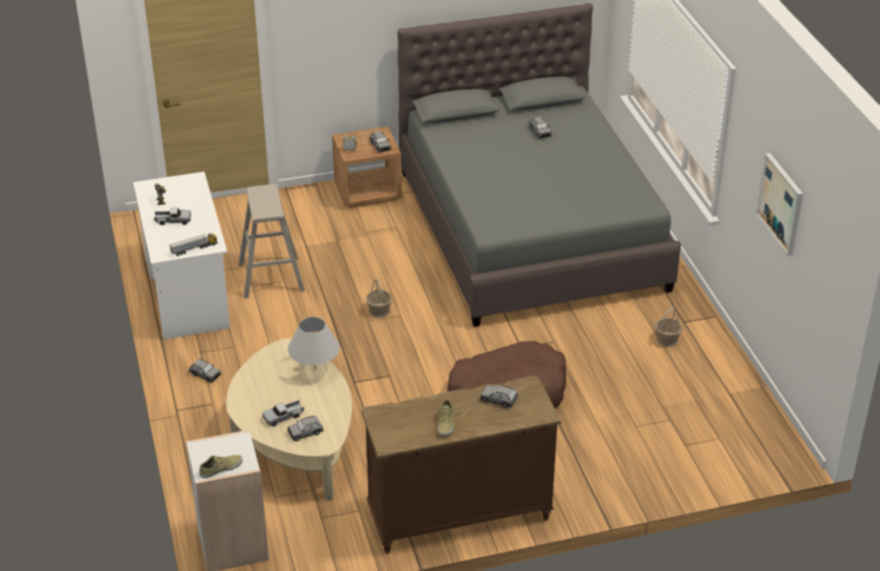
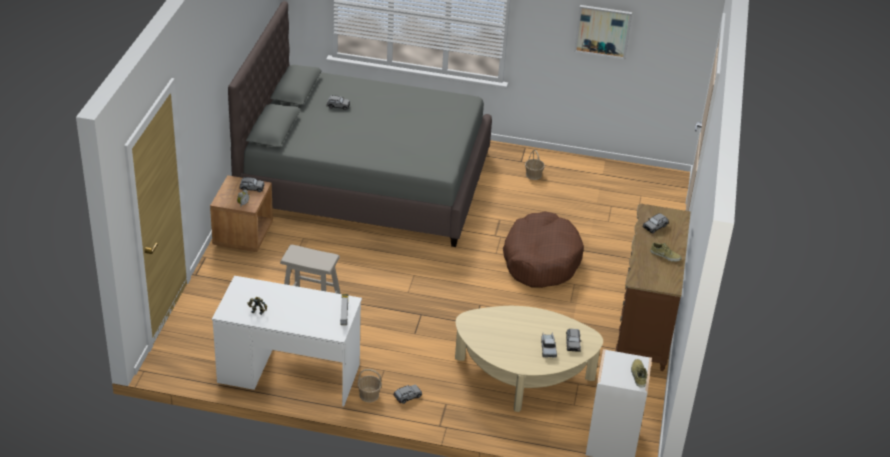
camera: 65 degrees left, 0 degrees up
toy truck [154,207,191,225] -> none
white table lamp [288,317,340,370] -> none
basket [366,278,392,318] -> basket moved to [357,369,382,402]

